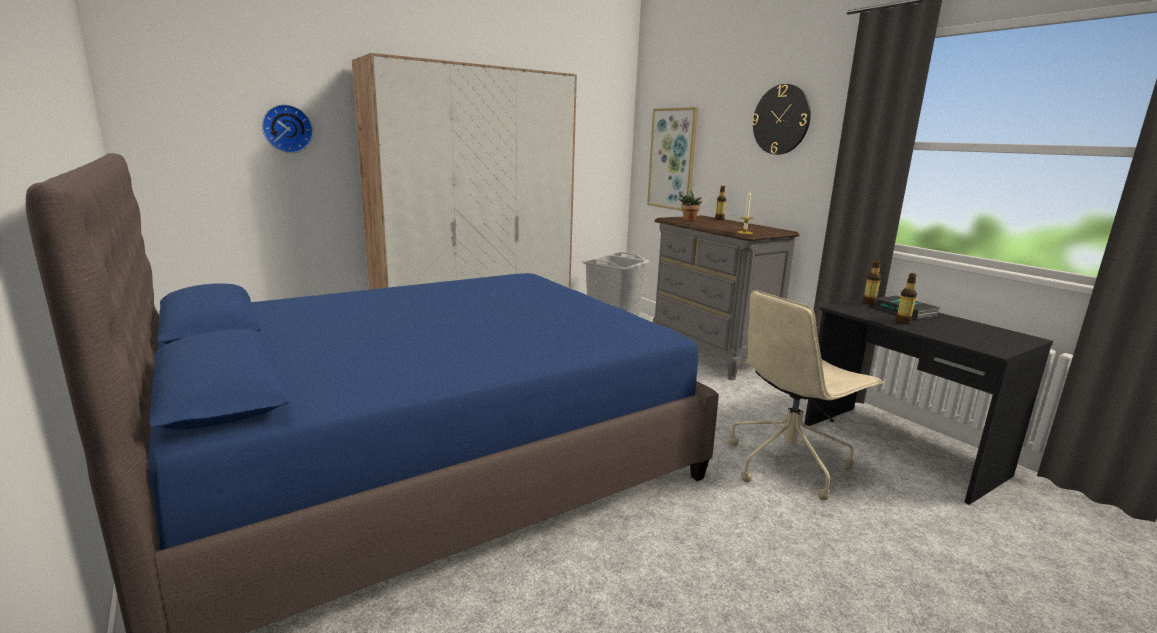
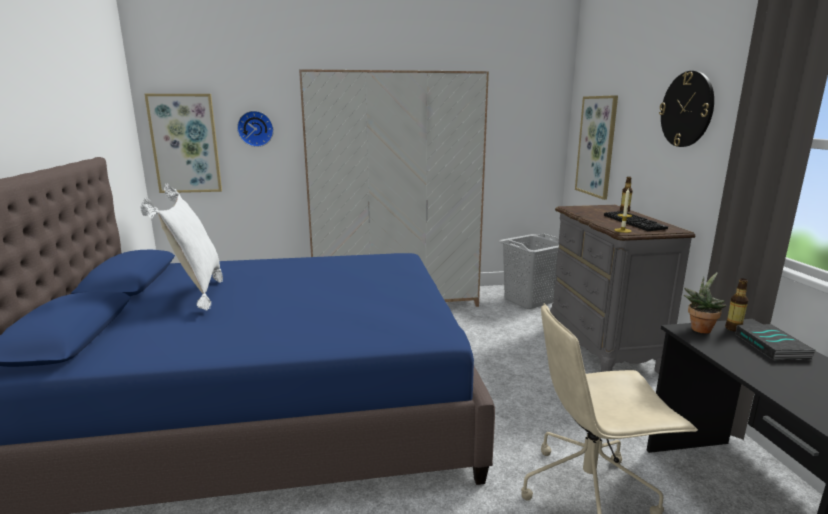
camera: 25 degrees right, 0 degrees up
potted plant [678,185,702,221] -> potted plant moved to [684,272,726,334]
bottle [896,273,917,324] -> none
none -> white pillow [140,183,223,310]
none -> picture [144,94,222,193]
none -> keyboard [604,211,668,231]

